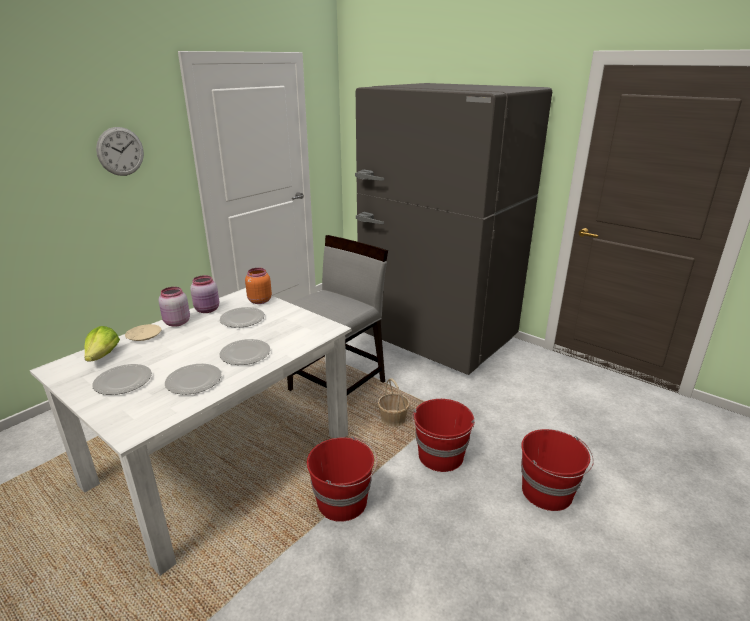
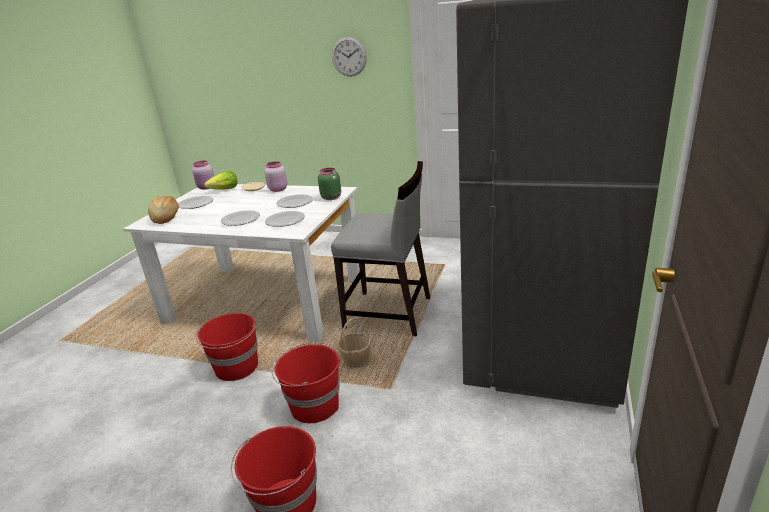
camera: 70 degrees right, 0 degrees up
plate [165,364,222,395] -> plate moved to [265,211,305,227]
pink jar [190,275,219,313] -> pink jar moved to [192,161,214,190]
orange jar [245,268,272,304] -> green jar [318,168,341,200]
none -> bread [148,196,179,224]

